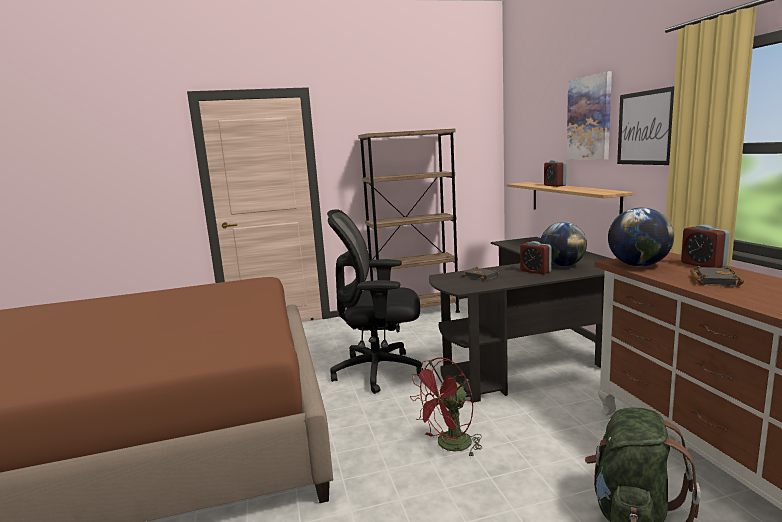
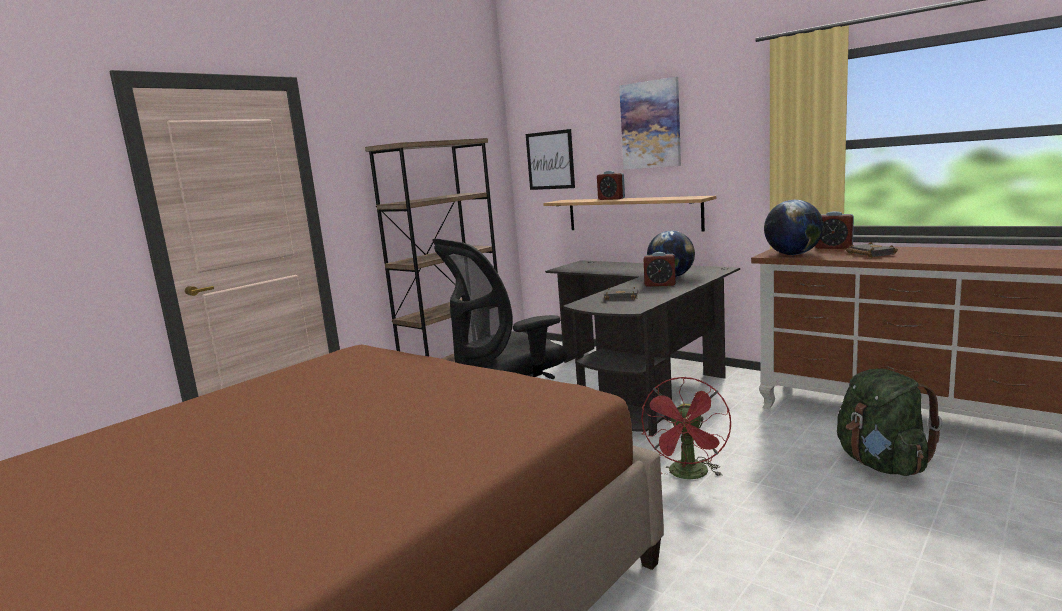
camera: 35 degrees left, 0 degrees up
picture [617,86,674,165] -> picture moved to [526,129,575,190]

